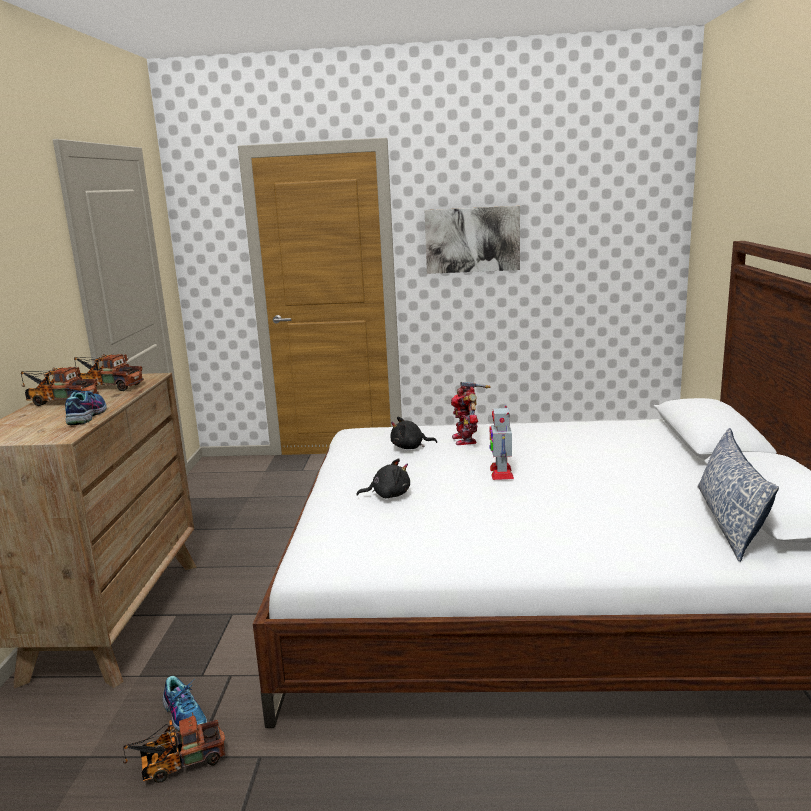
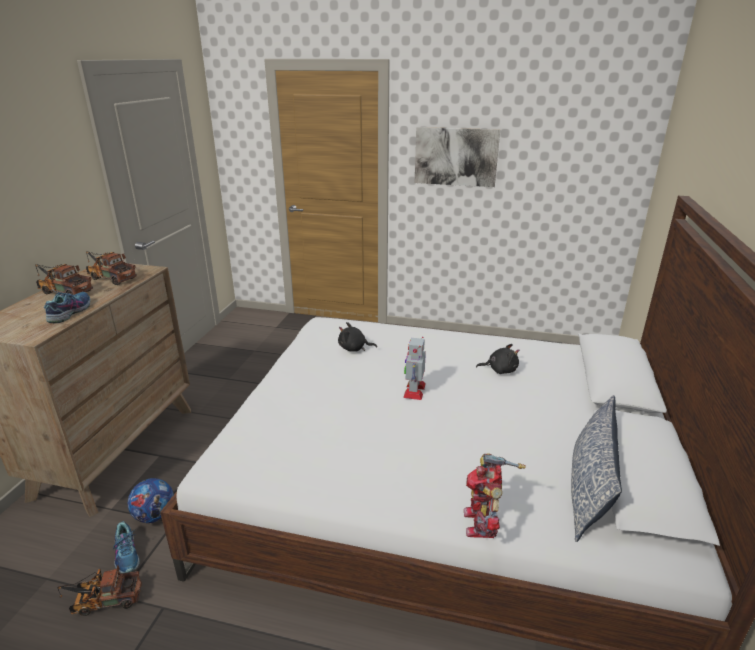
camera: 10 degrees right, 10 degrees up
black plush toy [357,459,410,499] -> black plush toy moved to [476,344,519,374]
toy robot [451,382,490,445] -> toy robot moved to [464,453,526,538]
none -> football [128,478,174,523]

